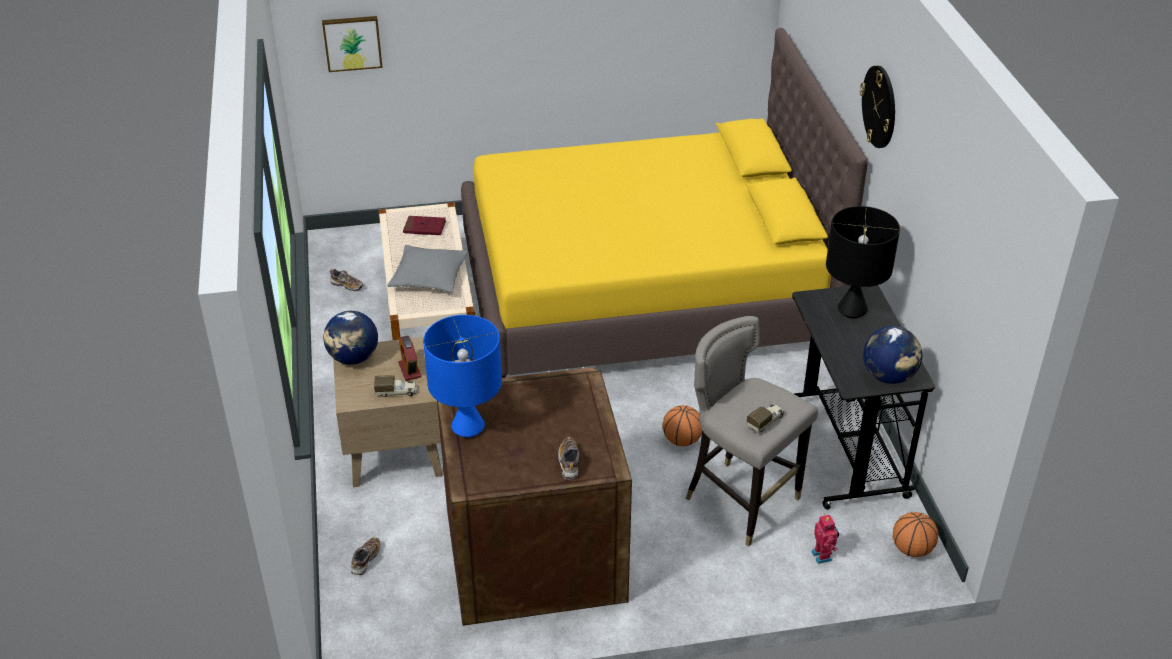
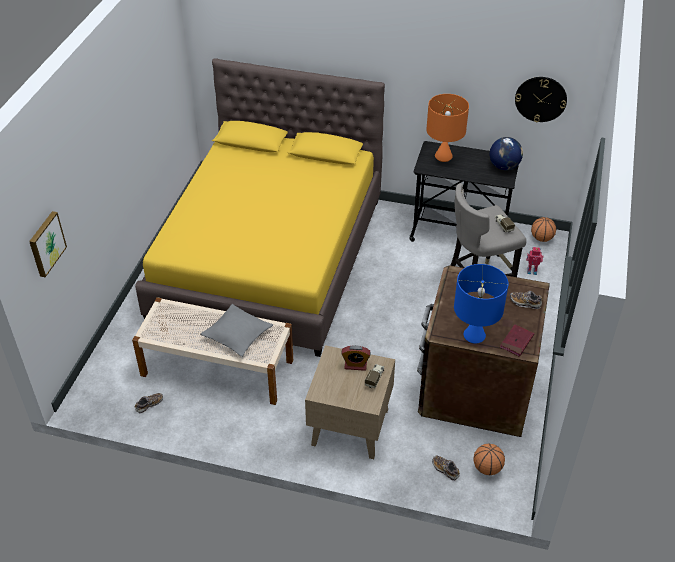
camera: 65 degrees left, 5 degrees up
globe [323,311,378,365] -> none
red book [403,216,446,235] -> red book moved to [500,324,534,357]
basketball [662,405,702,447] -> basketball moved to [473,444,505,475]
black table lamp [826,206,900,318] -> orange table lamp [426,94,469,162]
wall clock [860,66,895,148] -> wall clock moved to [515,77,567,122]

